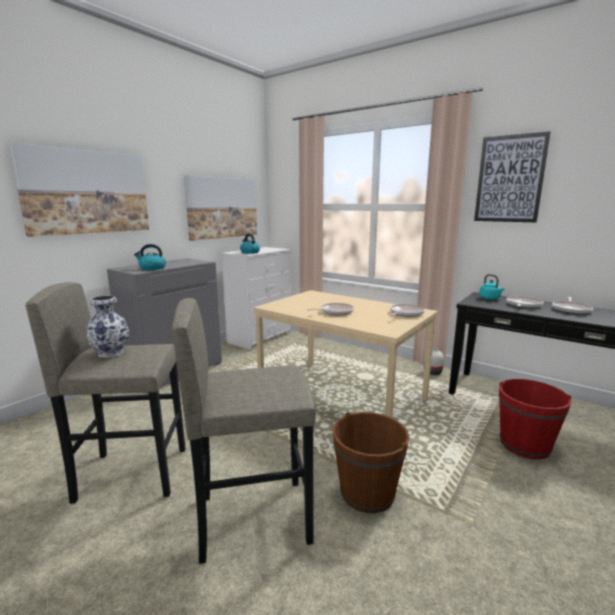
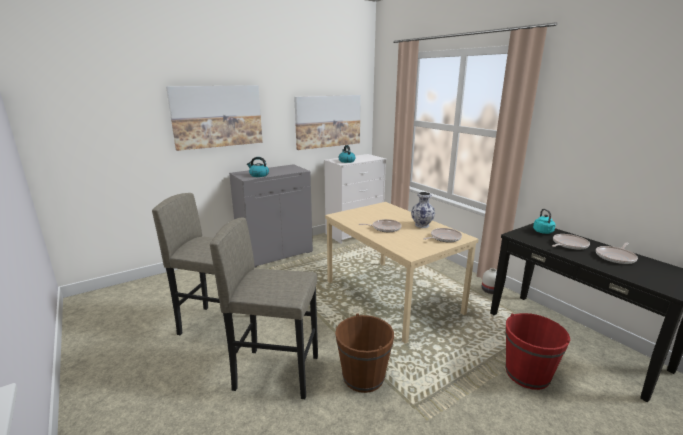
camera: 20 degrees right, 5 degrees up
vase [86,296,129,358] -> vase moved to [411,192,435,228]
picture [474,131,551,222] -> none

